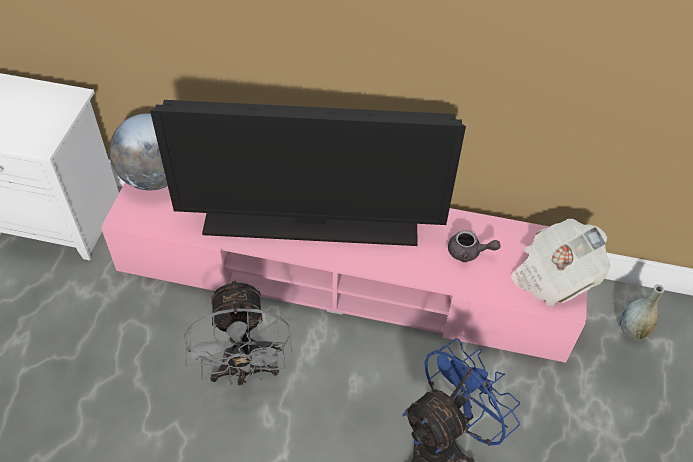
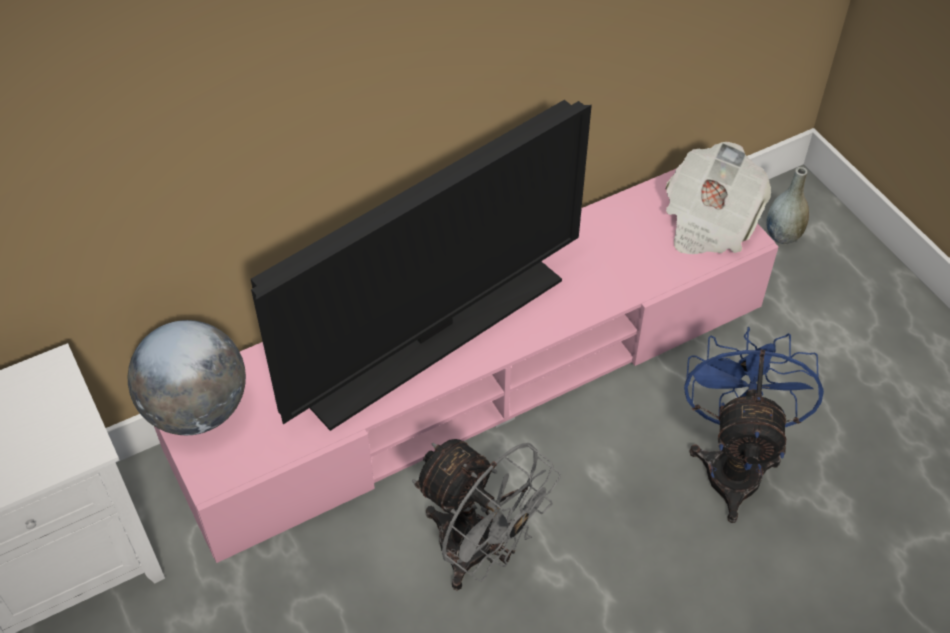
camera: 40 degrees left, 0 degrees up
grey teapot [448,230,501,262] -> none

